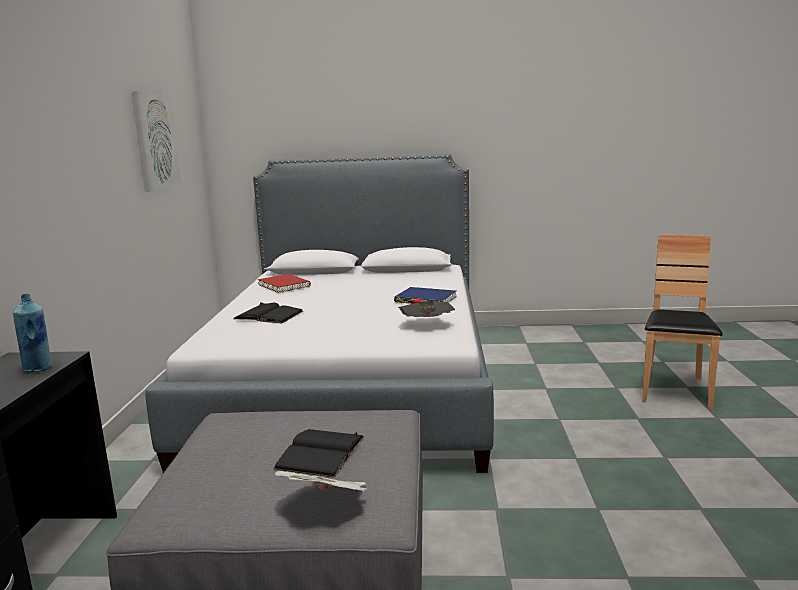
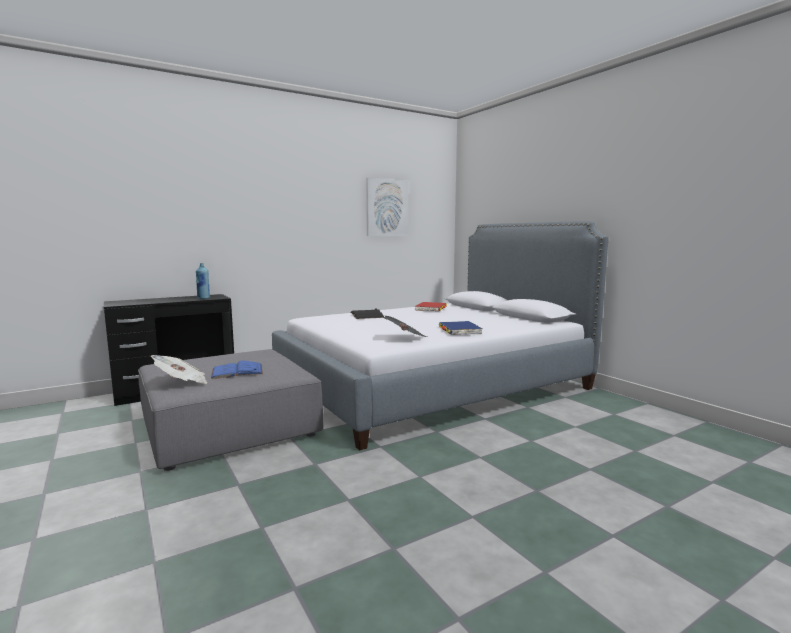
camera: 55 degrees right, 5 degrees down
black book [273,429,364,478] -> blue book [211,360,263,379]
brown chair [642,235,723,409] -> none

